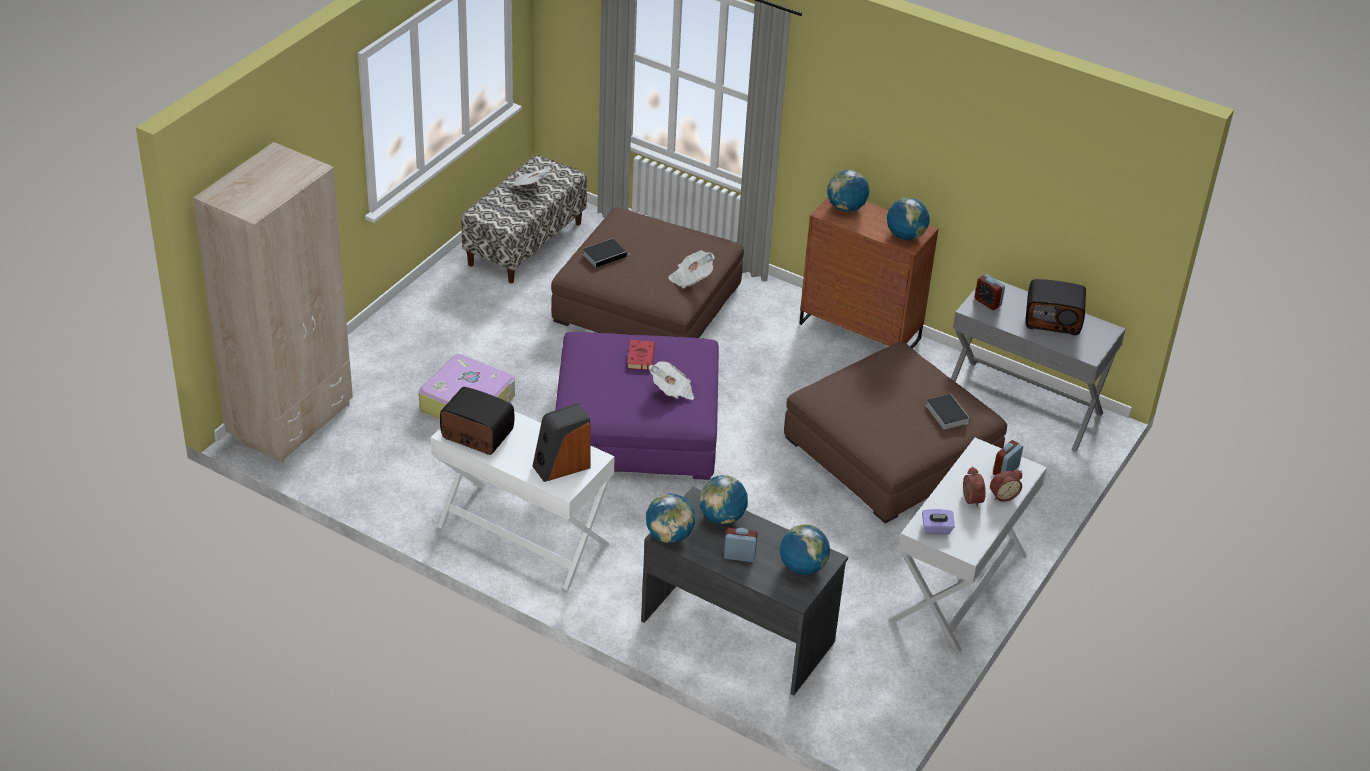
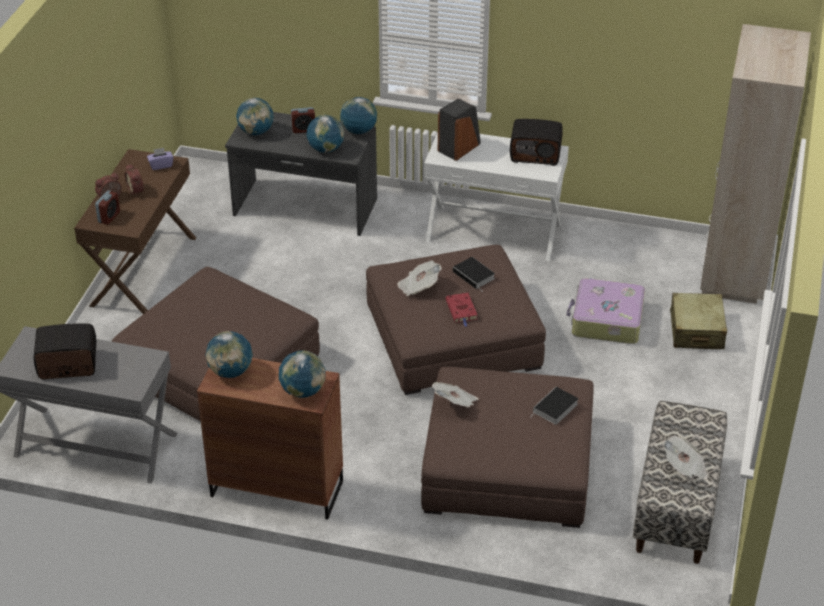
camera: 165 degrees right, 0 degrees up
purple ottoman [555,332,719,480] -> brown ottoman [366,245,546,395]
white console table [888,438,1047,653] -> brown console table [74,149,196,314]
book [926,394,970,430] -> book moved to [453,257,495,291]
alarm clock [975,274,1005,310] -> none
none -> beige suitcase [670,293,727,349]

